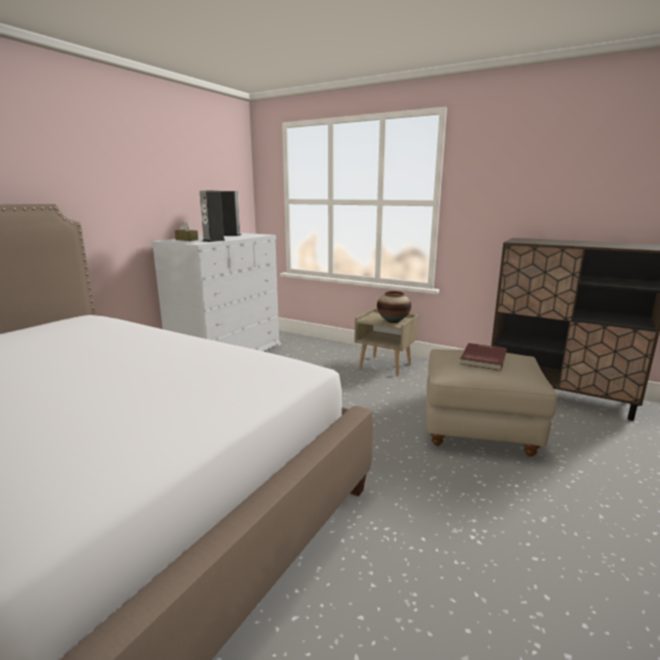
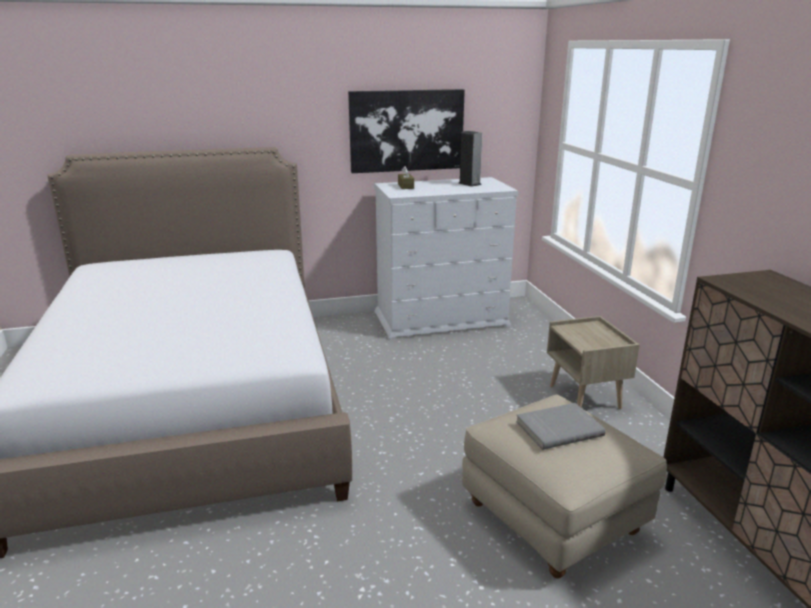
camera: 45 degrees right, 5 degrees up
speaker [200,191,226,242] -> none
vase [377,291,411,323] -> none
red book [460,343,507,371] -> grey book [516,403,605,450]
none -> picture [348,89,465,173]

